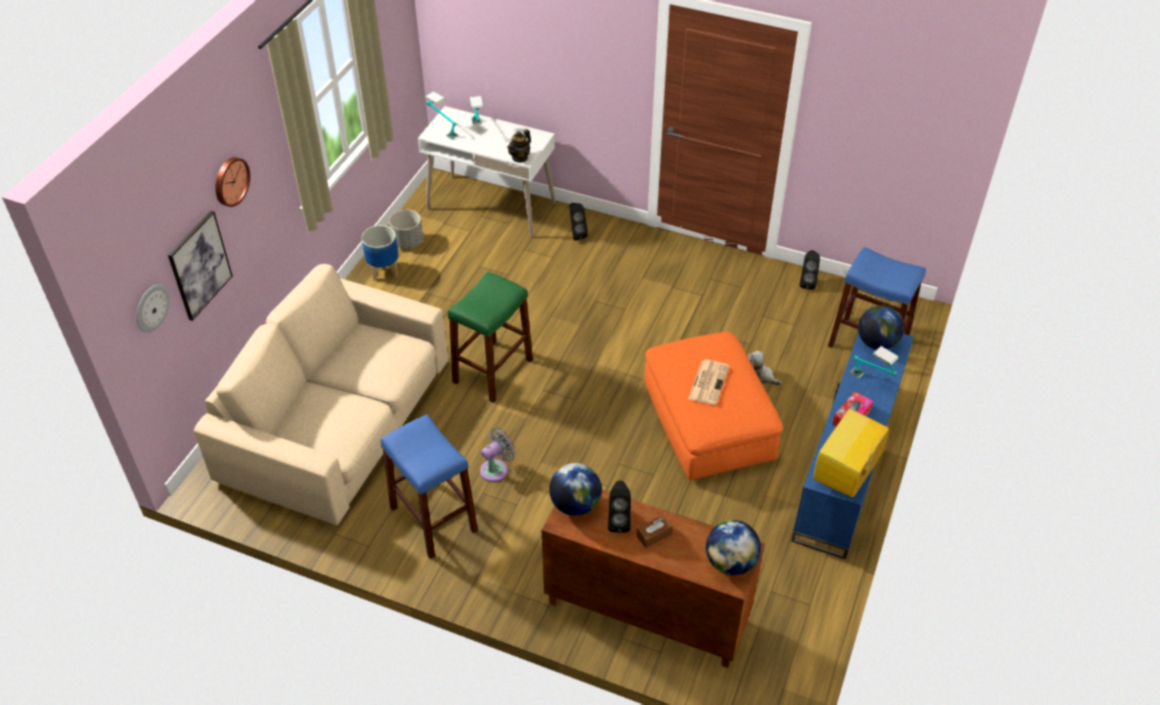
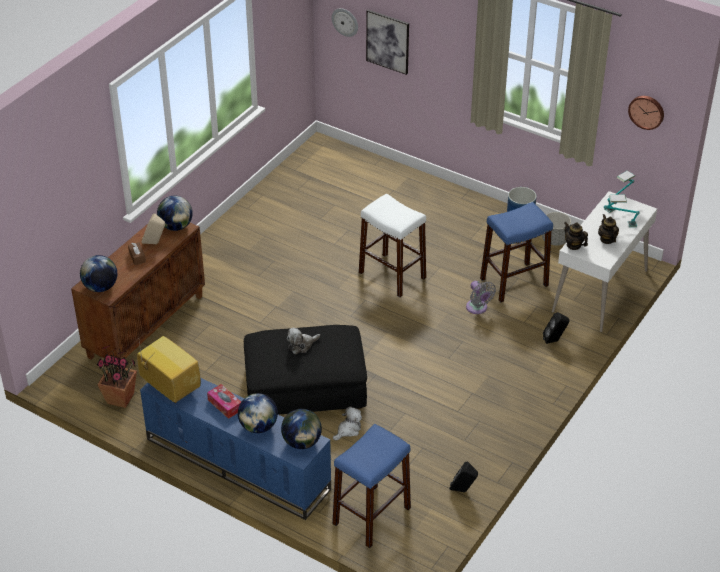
camera: 100 degrees right, 5 degrees down
beige sofa [194,264,448,525] -> none
wall clock [215,157,250,207] -> wall clock moved to [628,96,664,130]
blue stool [381,414,478,559] -> blue stool moved to [480,202,553,302]
green stool [448,272,533,403] -> white stool [359,193,426,297]
grey fan [480,427,516,482] -> grey fan moved to [466,281,496,314]
black speaker [608,480,631,533] -> beige speaker [142,213,165,244]
orange ottoman [644,332,783,480] -> black ottoman [244,325,367,415]
newspaper [688,360,729,405] -> plush toy [287,328,320,354]
table lamp [850,346,898,379] -> globe [238,393,278,433]
none -> potted plant [97,345,137,408]
none -> teapot [598,214,619,244]

